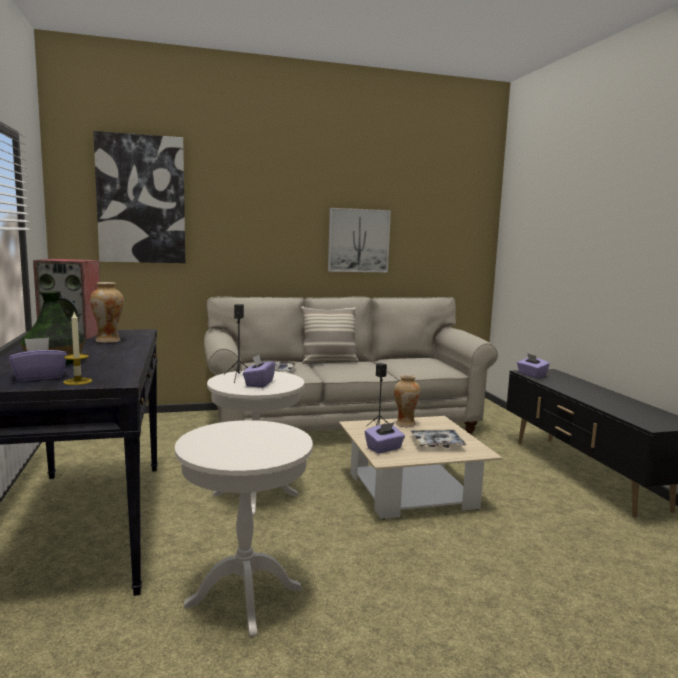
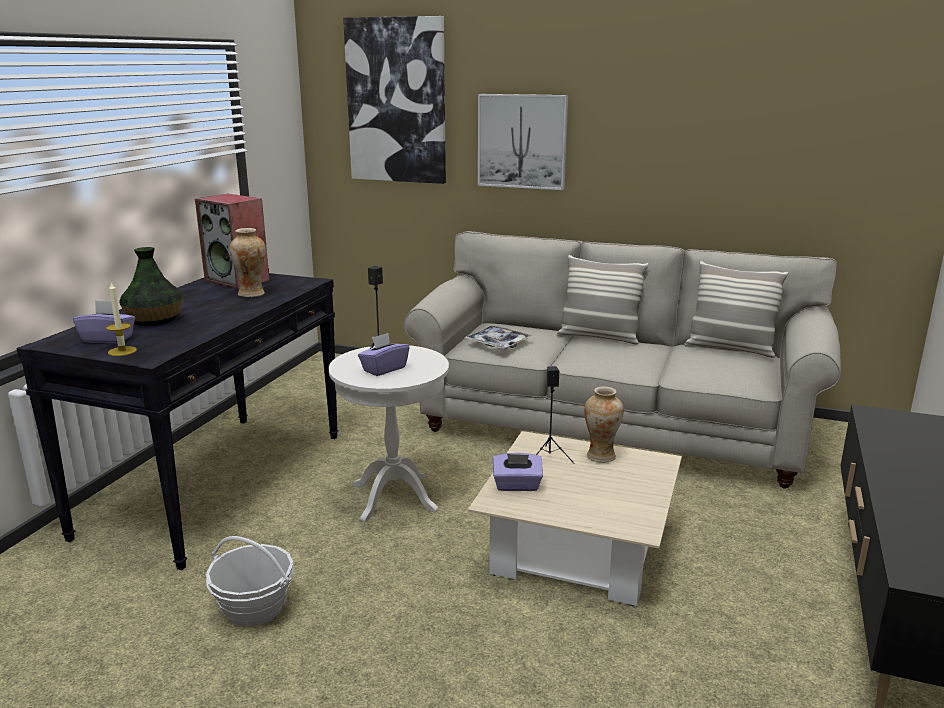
camera: 35 degrees right, 10 degrees up
white side table [175,420,313,637] -> basket [206,536,294,627]
picture [328,208,391,273] -> picture moved to [478,94,568,190]
tray [410,430,467,448] -> none
purple tissue box [517,353,550,378] -> none
none -> pillow [684,261,788,358]

